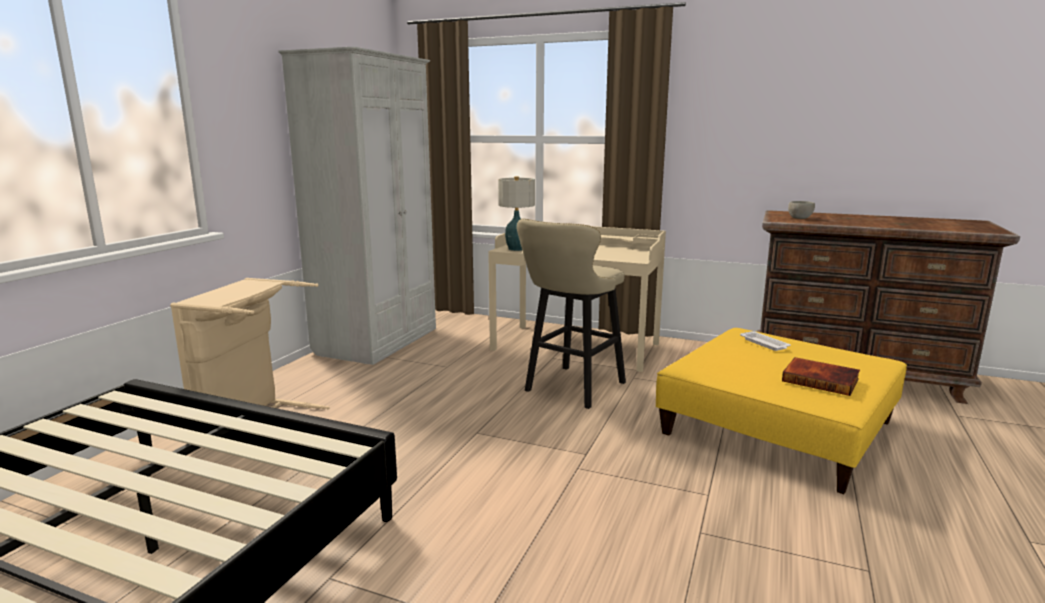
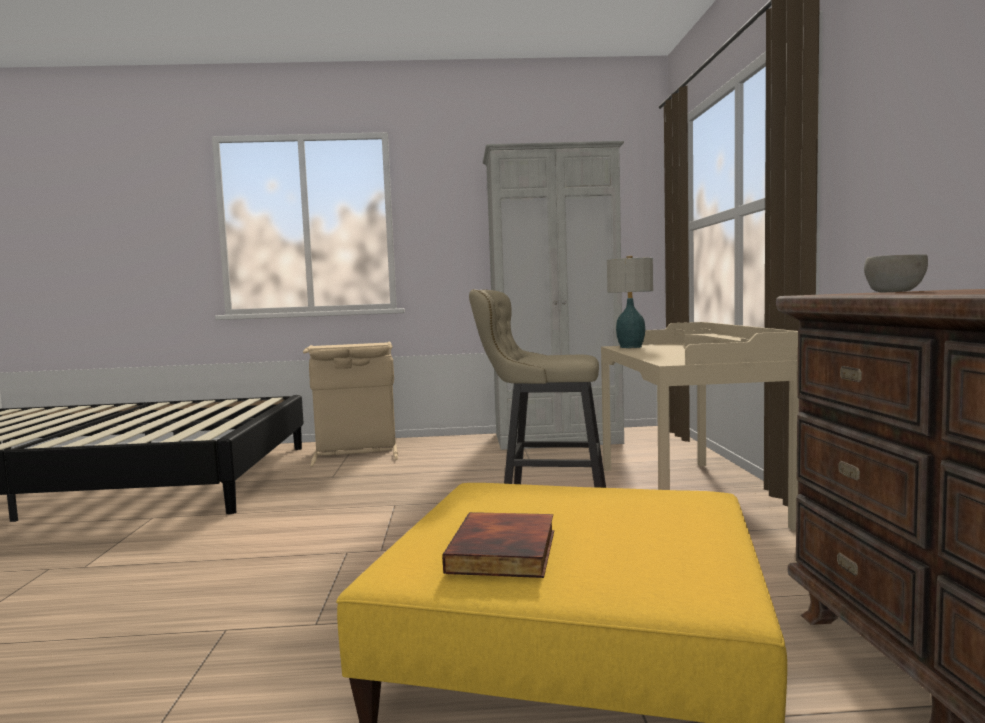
camera: 65 degrees right, 10 degrees down
white tray [740,331,791,351] -> none

